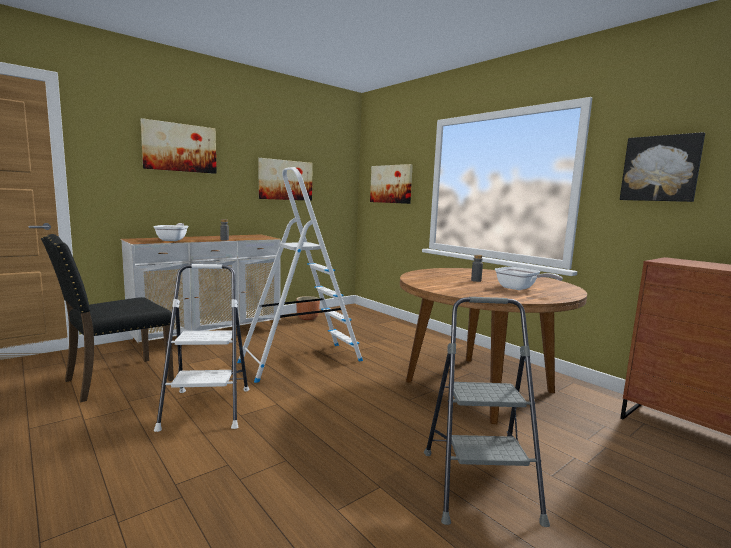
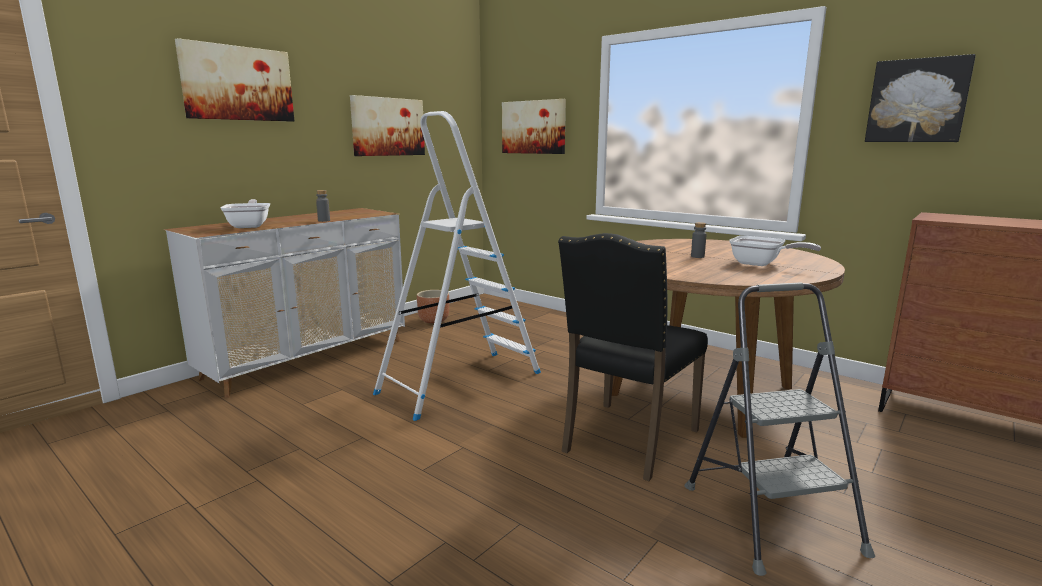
camera: 10 degrees left, 5 degrees up
black chair [41,234,174,402] -> black chair moved to [558,233,708,481]
white step ladder [154,264,250,432] -> none

